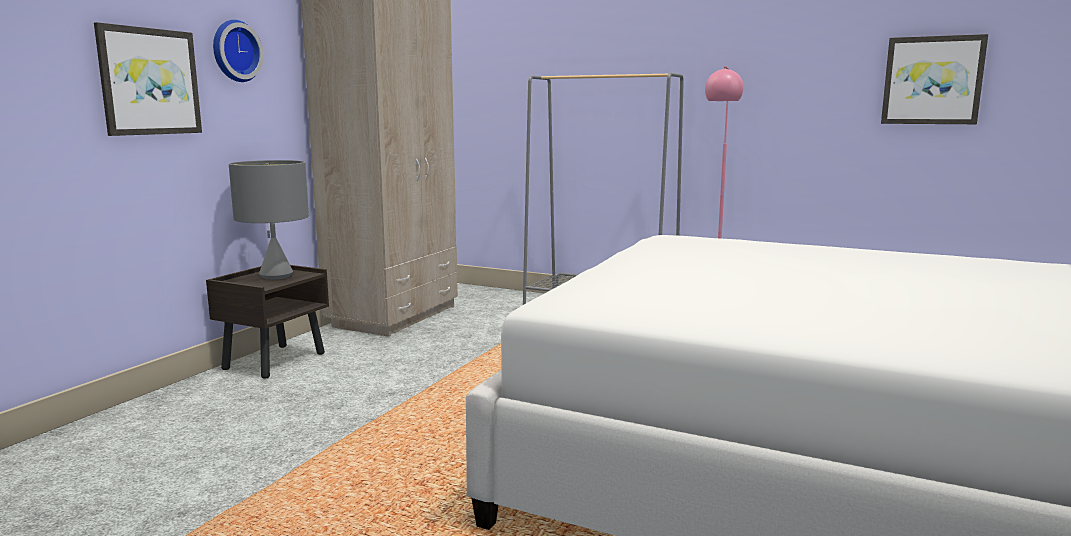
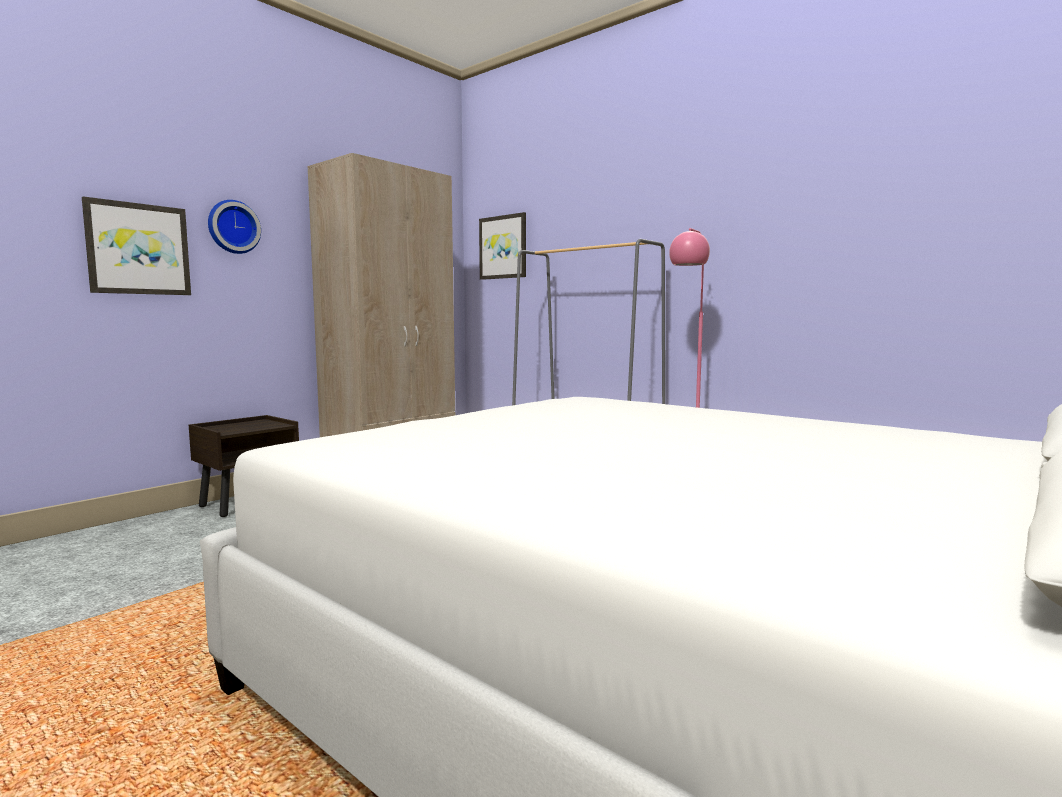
camera: 15 degrees right, 5 degrees down
grey table lamp [229,160,309,280] -> none
picture [881,34,988,124] -> picture moved to [479,212,526,280]

